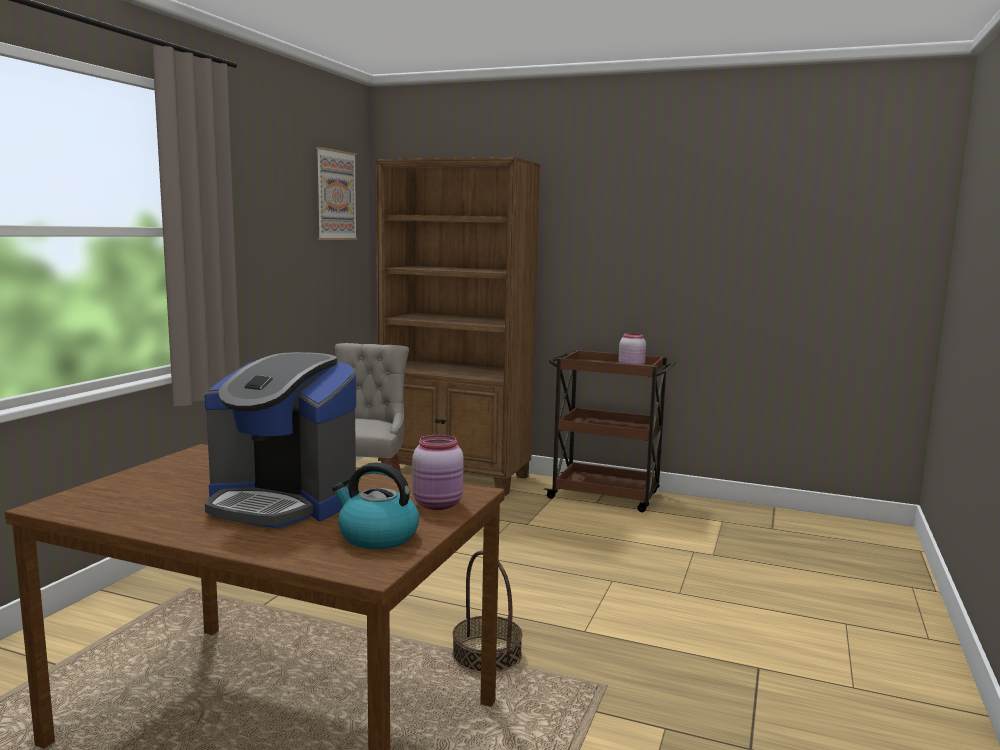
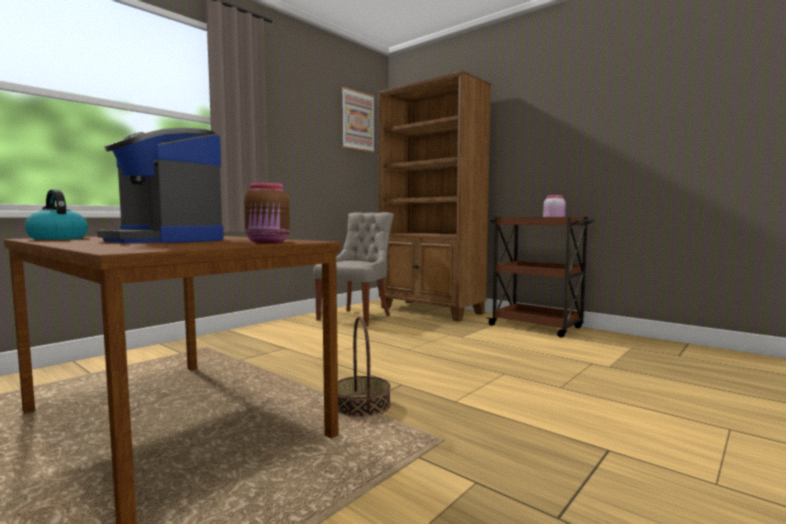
camera: 20 degrees right, 5 degrees down
kettle [332,462,419,549] -> kettle moved to [24,189,88,240]
pink jar [412,434,464,510] -> brown jar [244,183,290,243]

